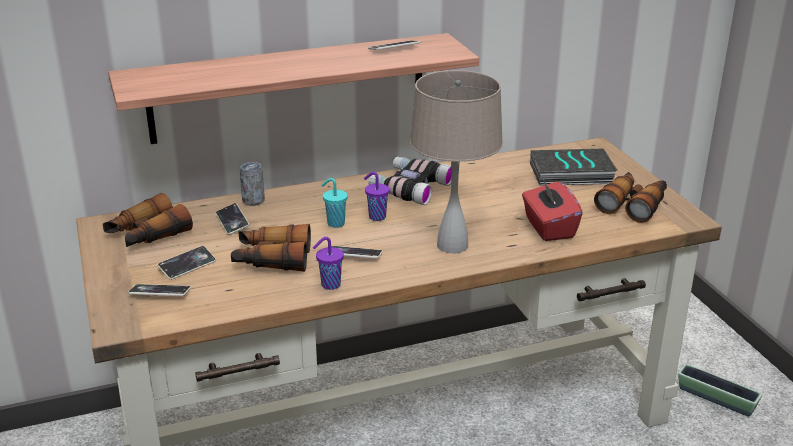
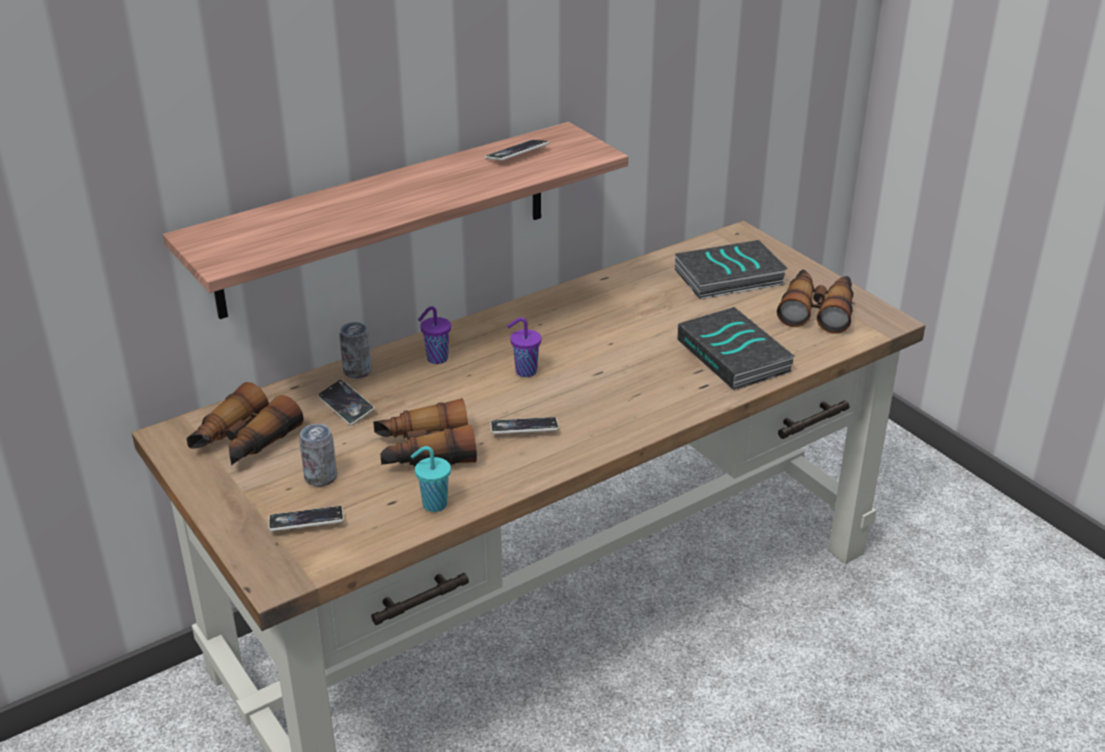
camera: 15 degrees left, 5 degrees up
phone [157,246,216,280] -> can [299,424,337,487]
purple cup [313,237,344,290] -> purple cup moved to [418,306,451,364]
turquoise cup [321,178,348,228] -> turquoise cup moved to [411,446,451,512]
binoculars [368,157,452,205] -> none
beige table lamp [410,70,503,253] -> none
red tissue box [522,179,583,241] -> book [678,307,795,390]
planter [678,364,762,417] -> none

